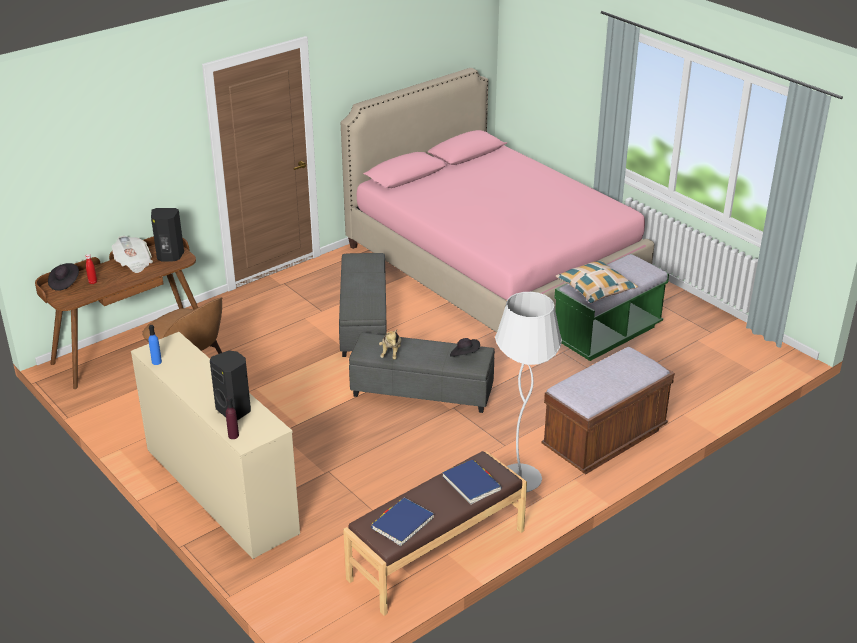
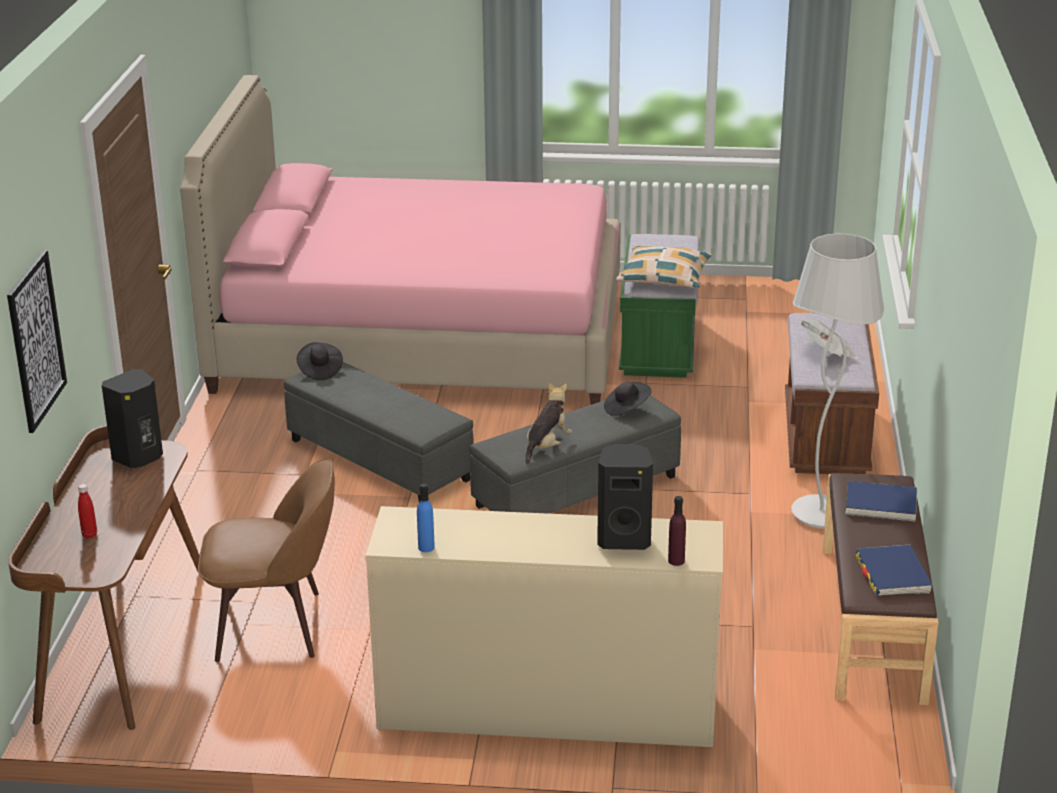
camera: 45 degrees left, 5 degrees down
black hat [48,263,79,291] -> black hat moved to [297,342,343,380]
newspaper [112,236,153,273] -> newspaper moved to [799,319,859,359]
plush toy [379,330,401,360] -> plush toy turned 105 degrees counterclockwise [526,383,572,465]
none -> picture [7,250,67,433]

